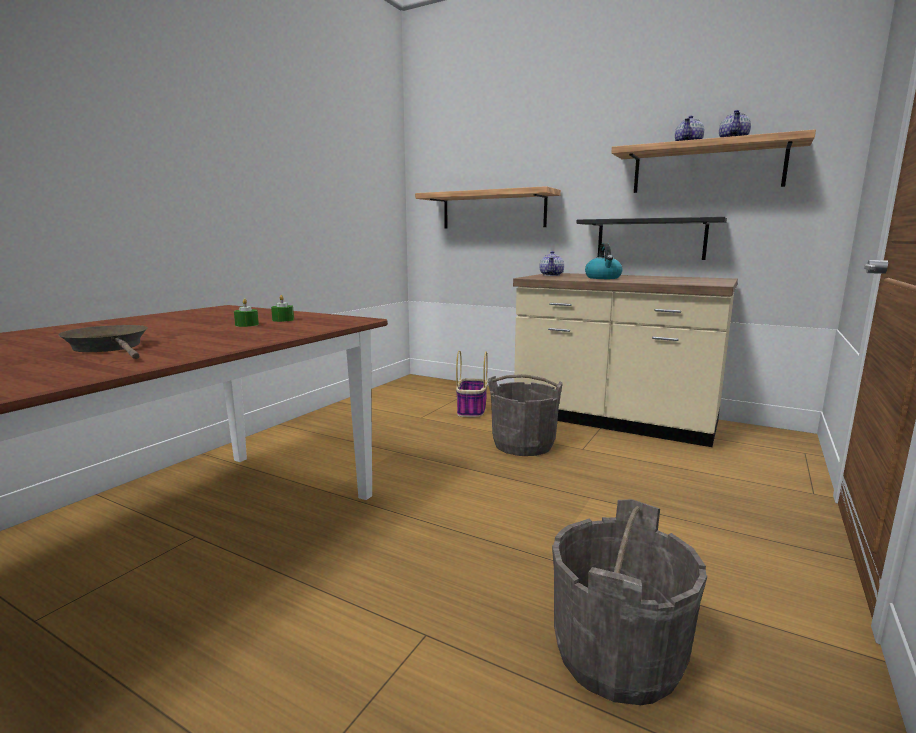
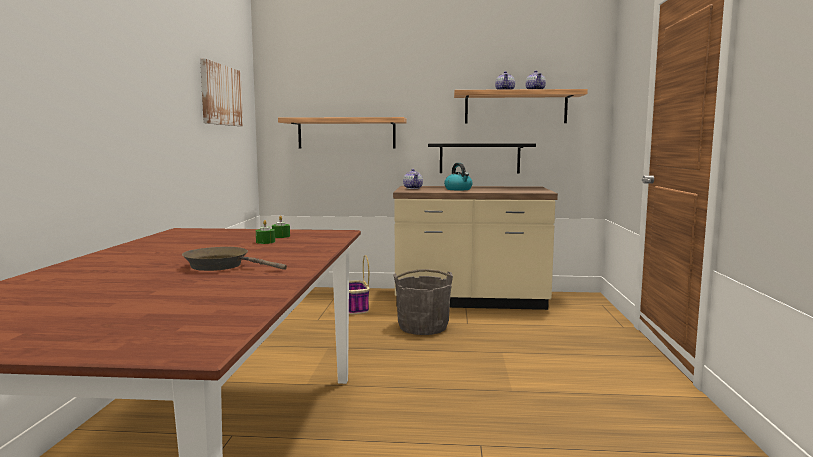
camera: 25 degrees left, 5 degrees down
grey bucket [552,499,707,705] -> none
none -> picture [200,59,243,126]

